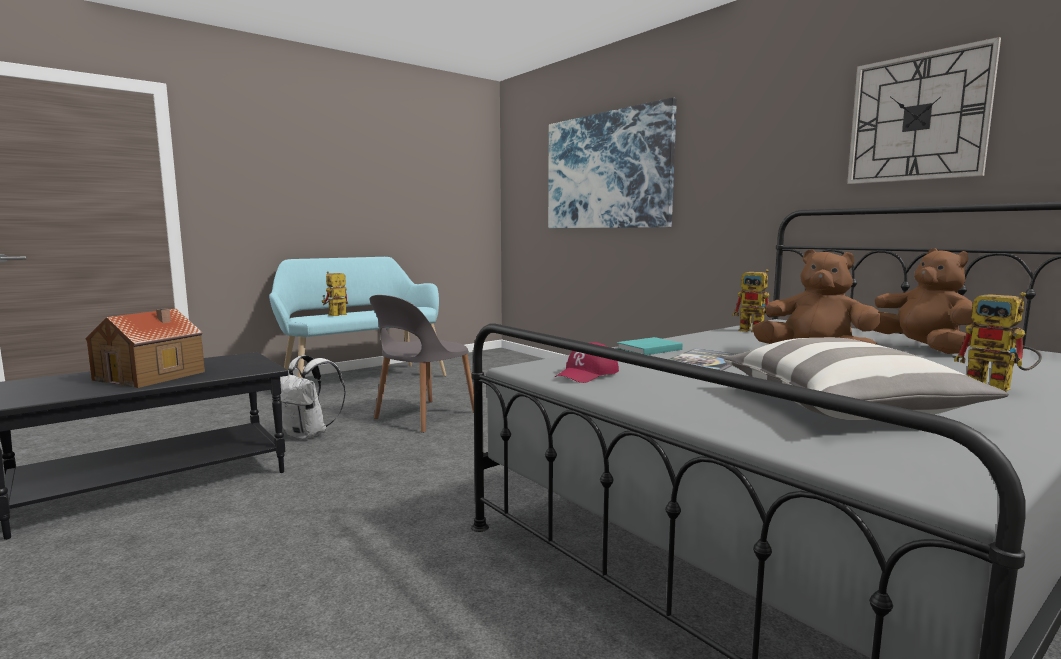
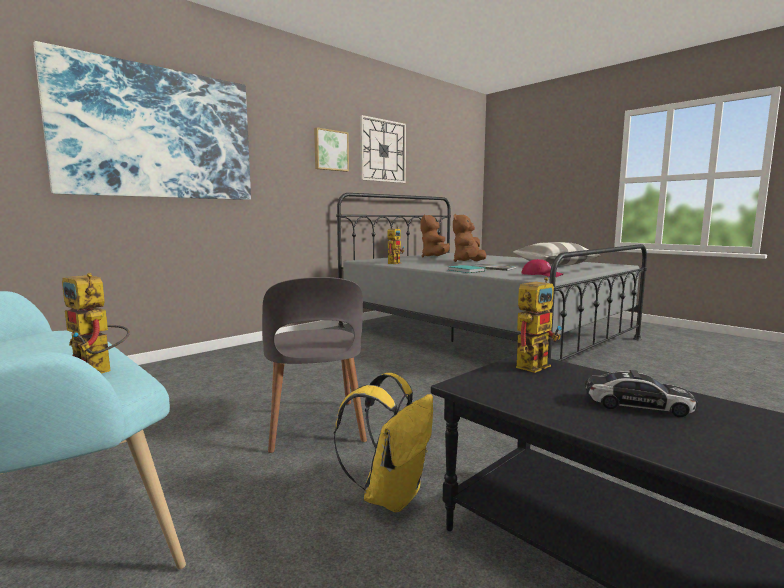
camera: 95 degrees left, 0 degrees up
toy house [85,309,205,388] -> toy car [585,370,698,417]
white backpack [280,355,346,440] -> yellow backpack [334,373,433,512]
grey chair [370,295,474,433] -> grey chair turned 45 degrees clockwise [262,277,367,453]
brown plush toy [873,248,974,354] -> brown plush toy turned 60 degrees counterclockwise [420,214,450,258]
toy robot [954,292,1042,392] -> toy robot moved to [516,277,562,373]
none -> picture [314,128,349,172]

